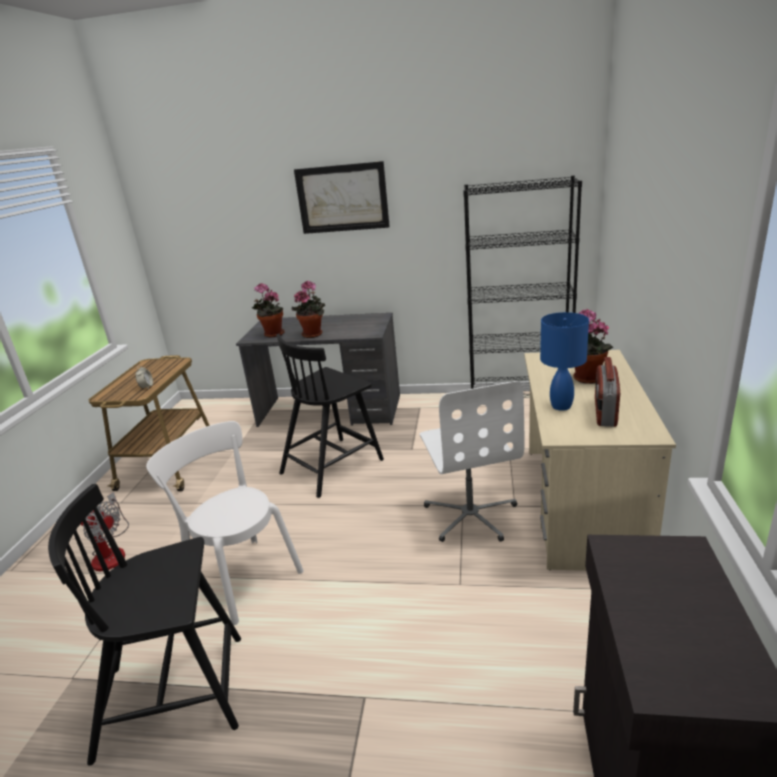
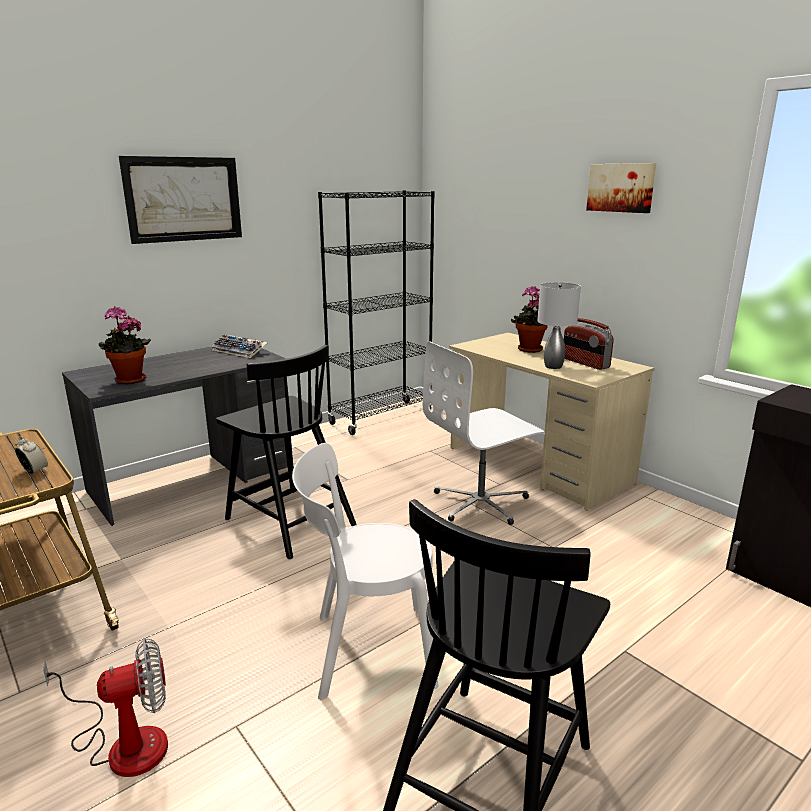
camera: 50 degrees left, 5 degrees down
black chair [276,334,384,498] -> black chair turned 45 degrees counterclockwise [216,345,357,559]
potted plant [291,280,325,338] -> none
white office chair [420,381,525,542] -> white office chair turned 120 degrees clockwise [423,341,544,525]
blue table lamp [540,312,589,411] -> grey table lamp [537,282,581,369]
none -> keyboard [211,335,268,358]
none -> picture [586,163,656,213]

